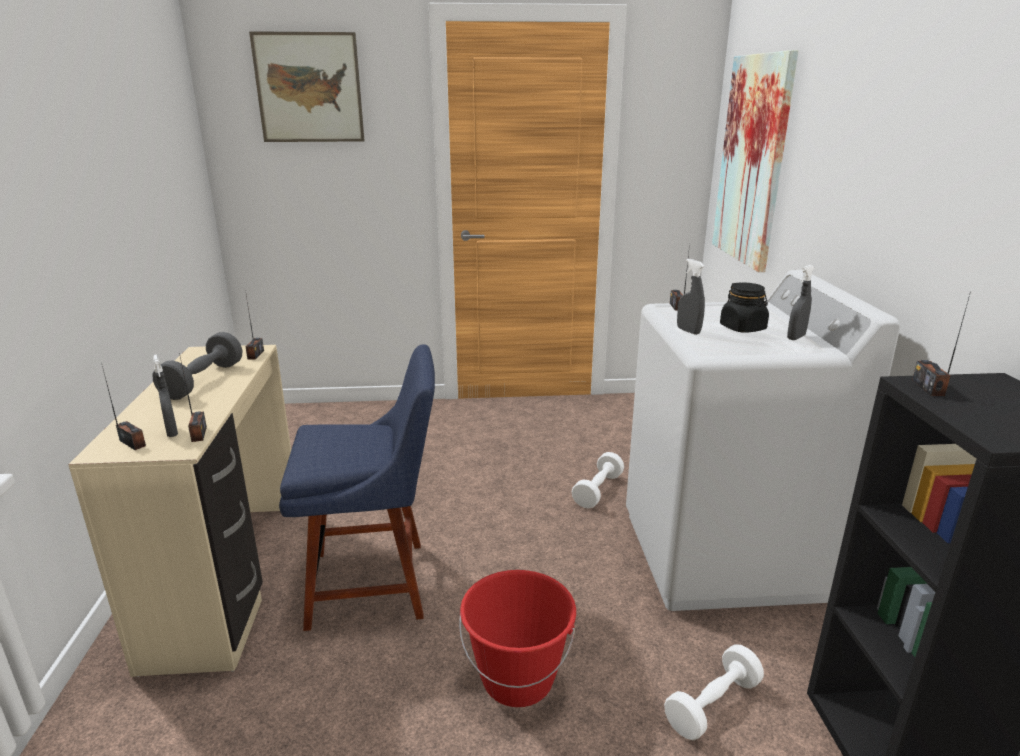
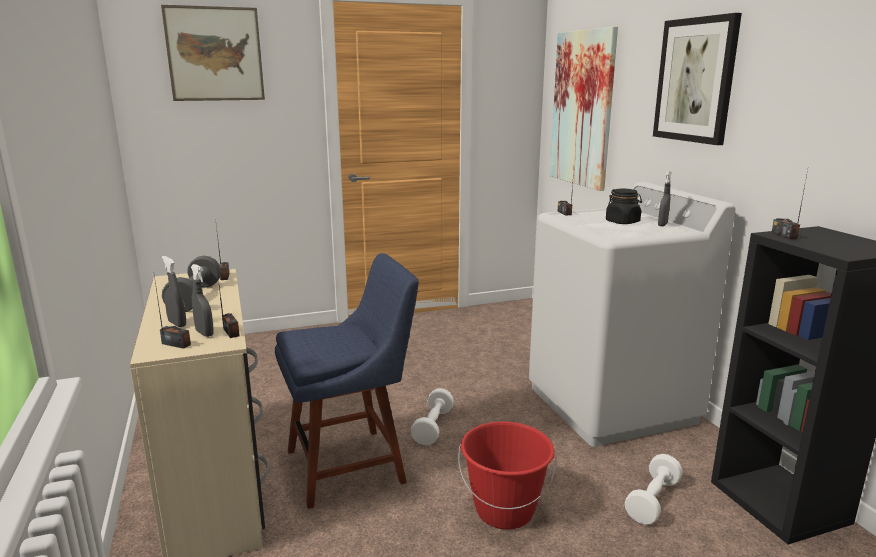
camera: 15 degrees left, 5 degrees down
white dumbbell [572,452,624,508] -> white dumbbell moved to [411,388,454,445]
grey spray bottle [677,259,705,335] -> grey spray bottle moved to [162,256,186,327]
none -> picture [653,13,742,145]

